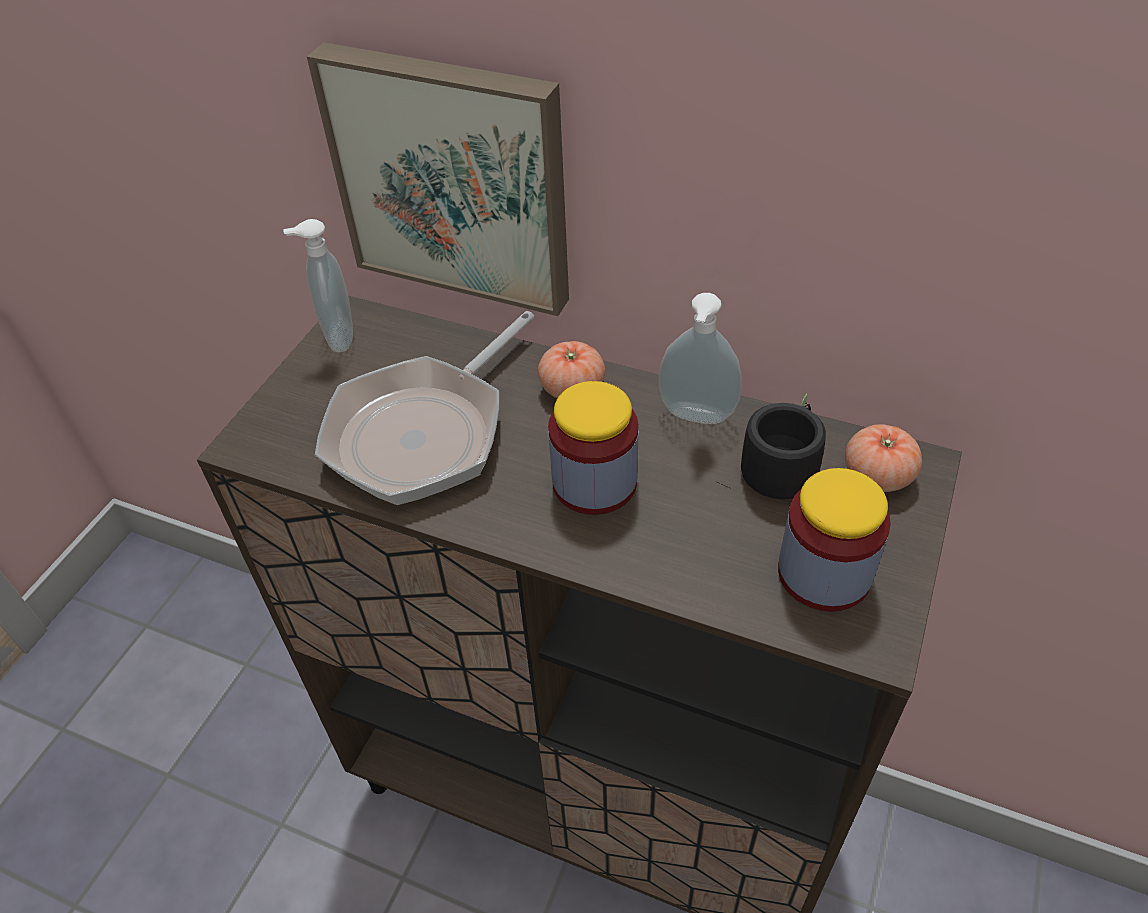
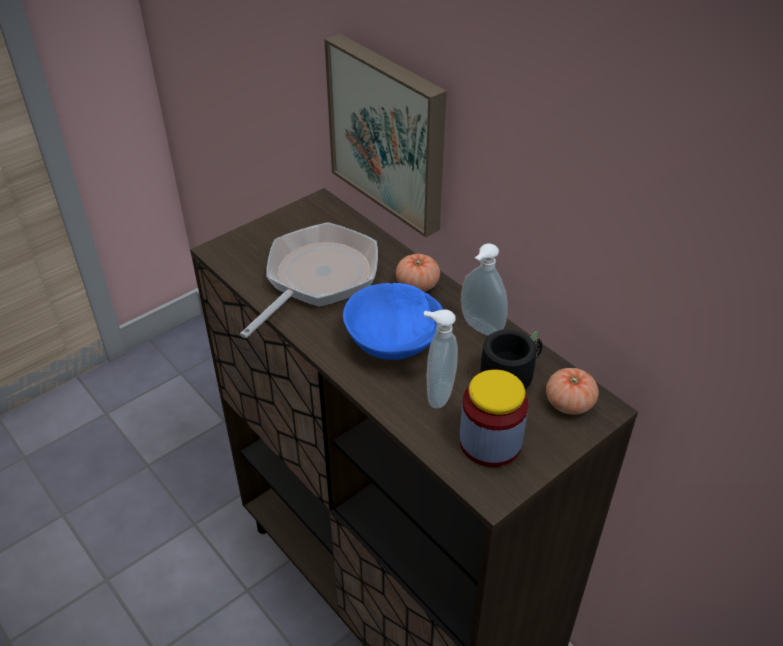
camera: 25 degrees right, 5 degrees down
soap dispenser [283,219,353,352] -> soap dispenser moved to [424,310,458,409]
frying pan [315,311,534,505] -> frying pan turned 150 degrees clockwise [240,222,378,338]
jar [548,381,639,515] -> blue bowl [343,283,443,360]

